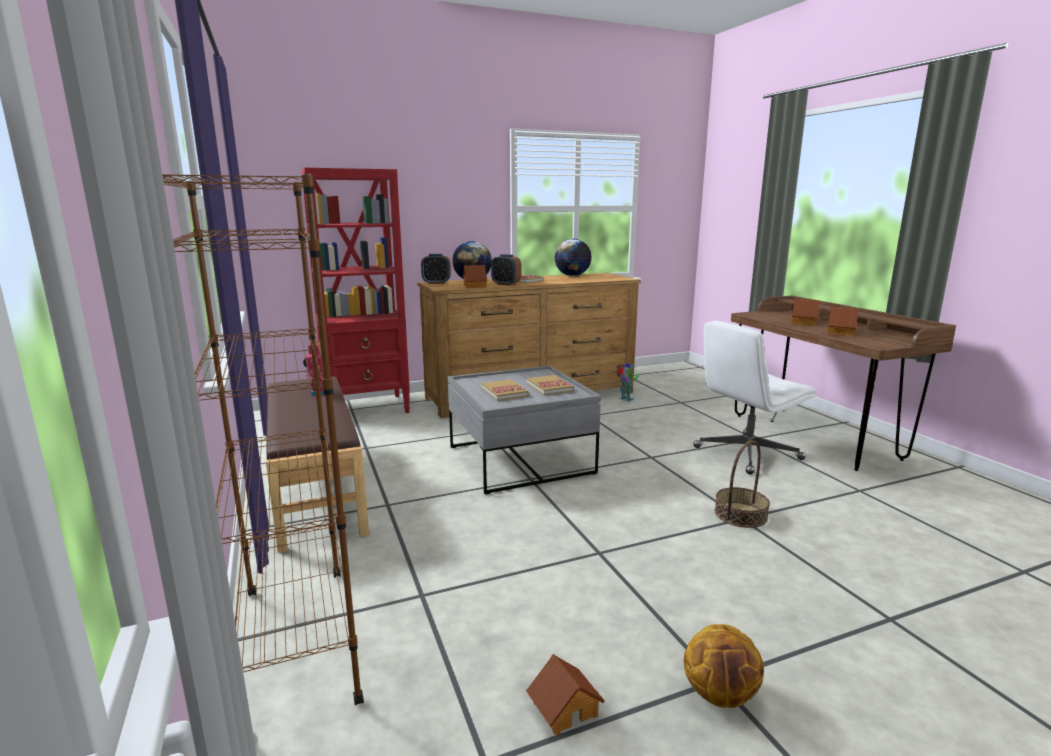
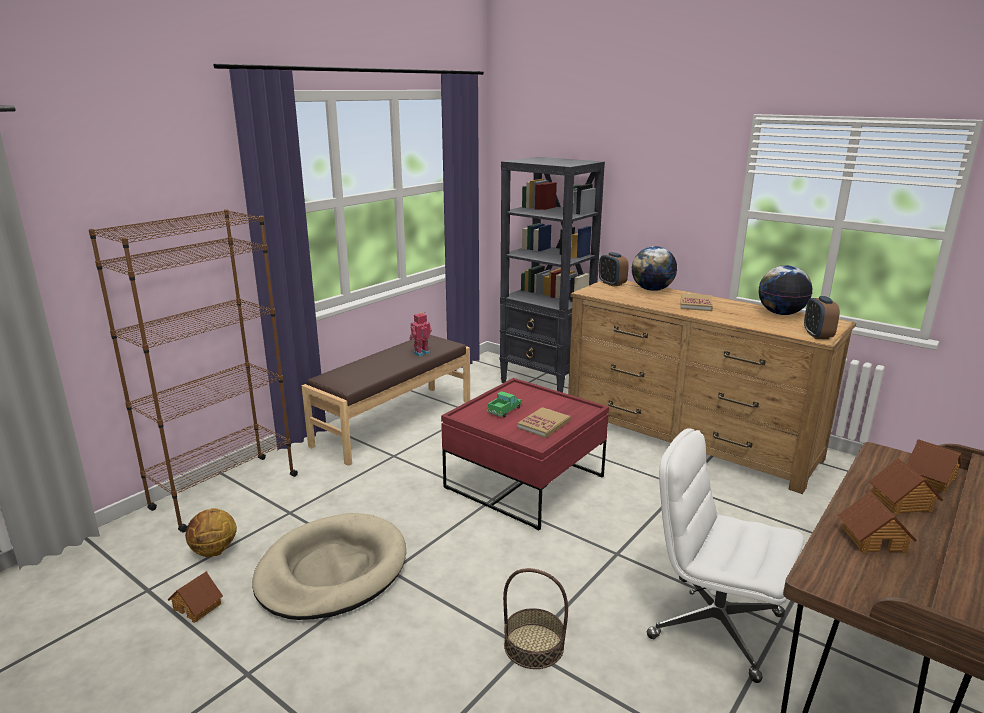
camera: 60 degrees right, 5 degrees up
red bookcase [301,168,410,413] -> black bookcase [500,157,605,393]
grey coffee table [448,366,601,494] -> red coffee table [441,378,609,530]
toy house [463,265,487,288] -> toy house moved to [907,439,962,493]
book [481,379,529,401] -> toy truck [487,391,522,418]
alarm clock [491,254,521,286] -> alarm clock moved to [804,296,840,339]
toy robot [616,363,639,402] -> none
basketball [684,624,764,708] -> basketball moved to [185,508,237,557]
none -> beige dog bed [252,513,406,620]

